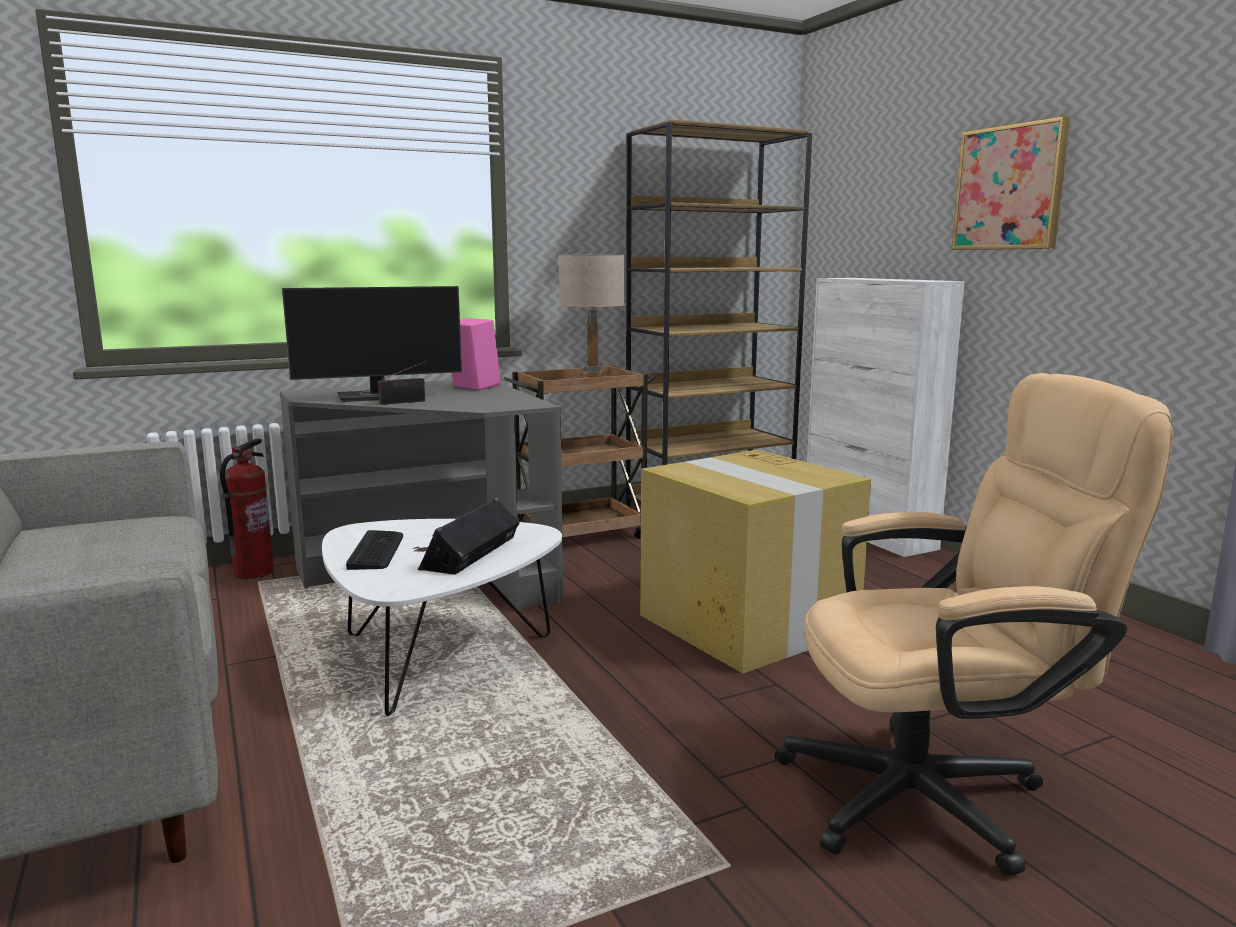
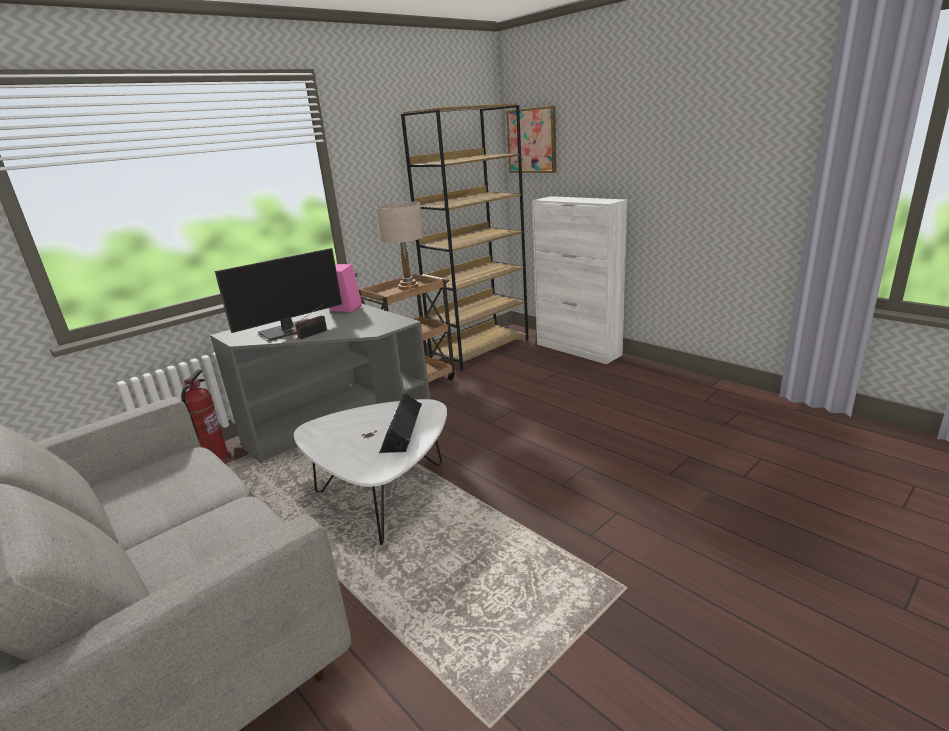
camera: 15 degrees left, 10 degrees up
keyboard [346,530,403,570] -> none
cardboard box [640,450,871,673] -> none
beige office chair [775,373,1173,876] -> none
picture [951,116,1070,250] -> picture moved to [506,106,556,173]

